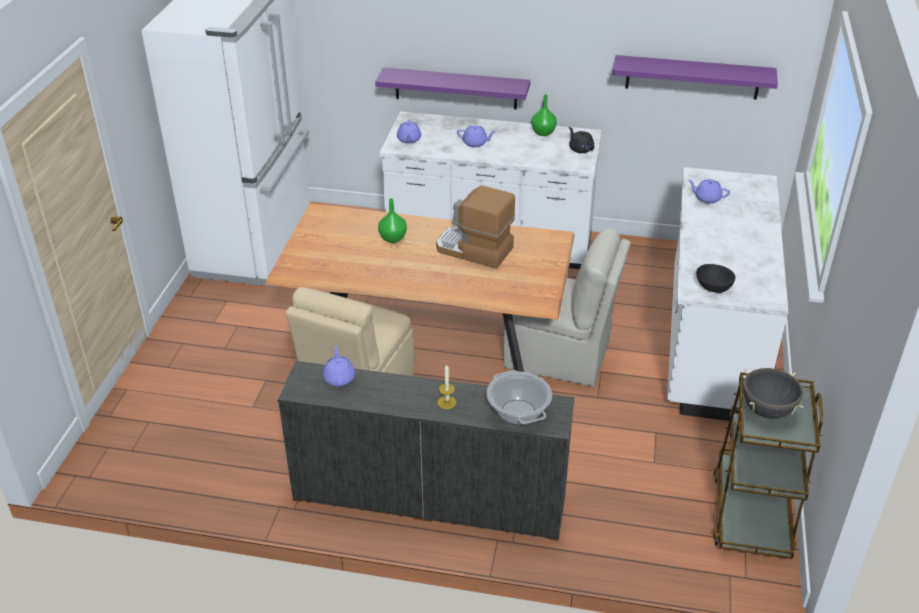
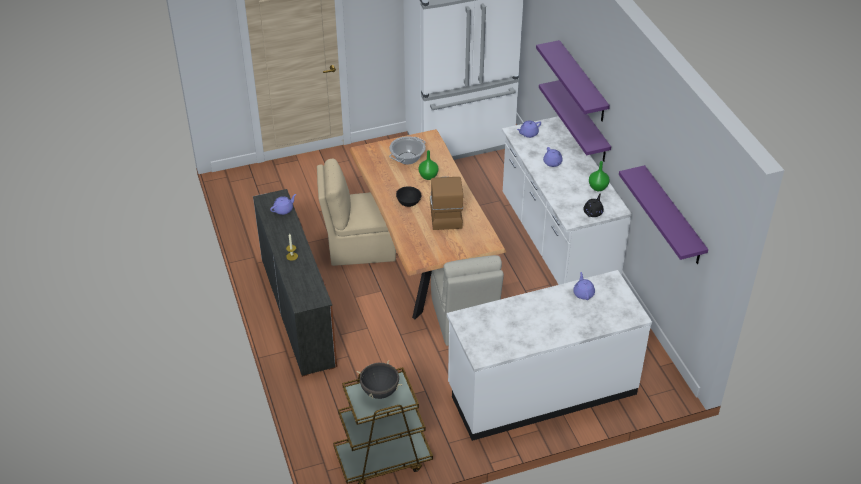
camera: 60 degrees right, 5 degrees up
cooking pot [486,370,552,424] -> cooking pot moved to [389,136,426,165]
black bowl [696,264,736,293] -> black bowl moved to [396,186,421,207]
none -> purple shelf [536,40,610,122]

